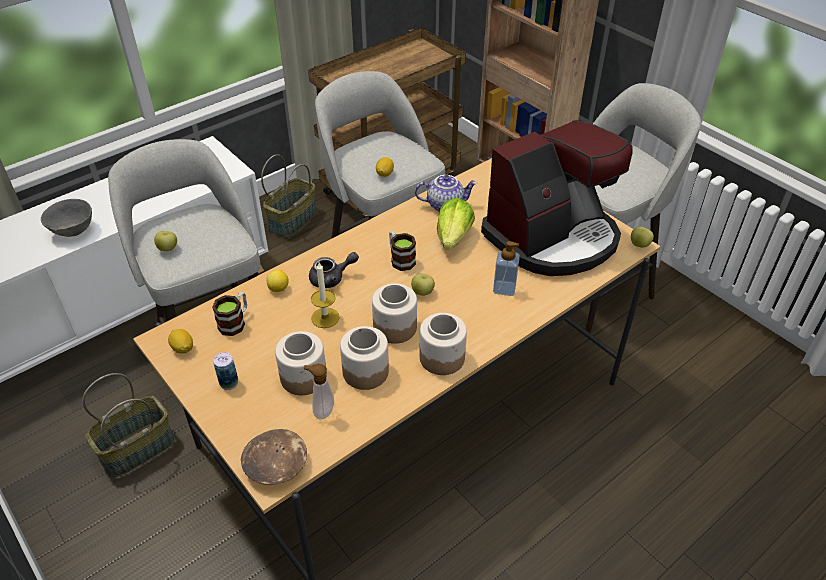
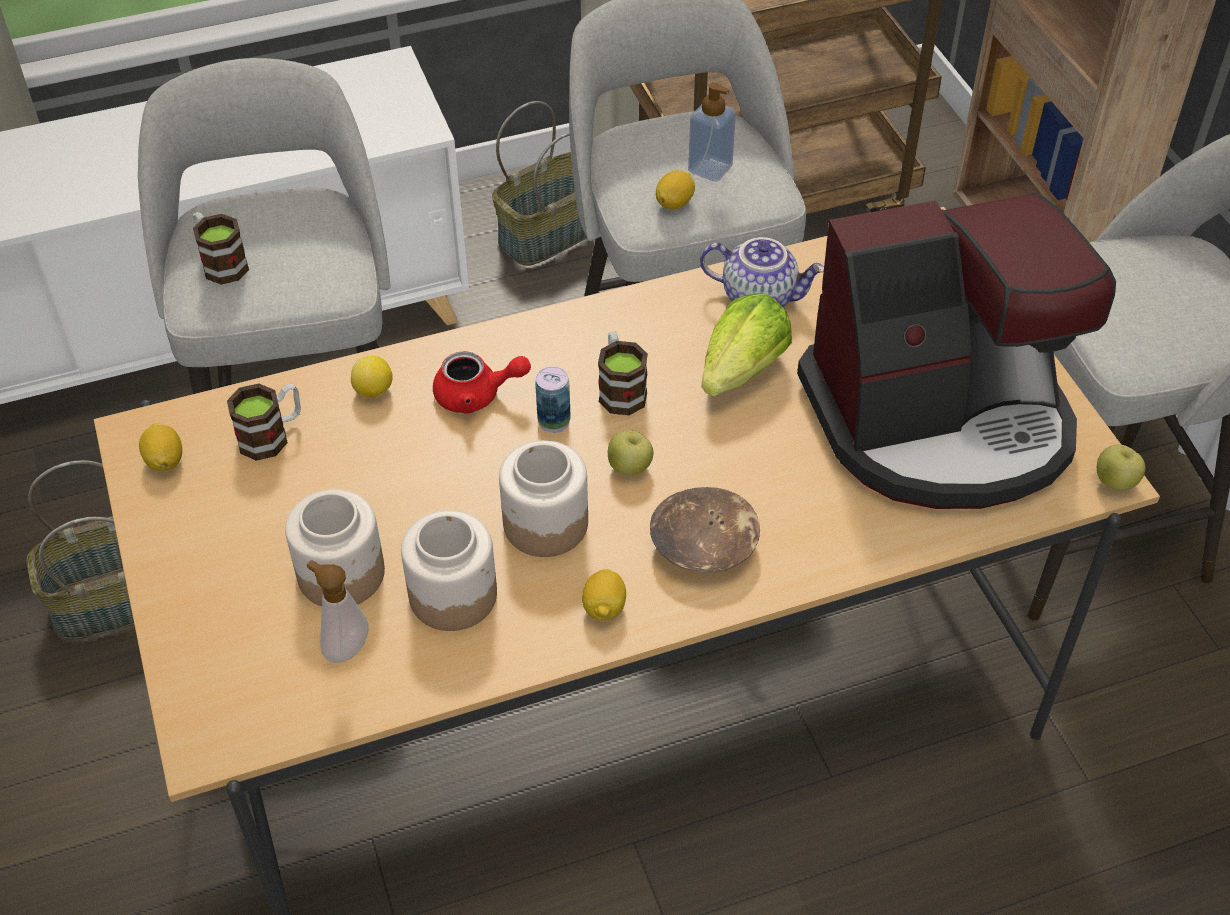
camera: 20 degrees right, 5 degrees up
grey bowl [41,199,92,237] -> none
apple [154,231,177,251] -> mug [193,212,249,284]
can [213,352,238,390] -> can moved to [535,366,571,433]
brown bowl [241,429,307,485] -> brown bowl moved to [650,487,760,572]
grey teapot [309,252,359,288] -> red teapot [433,351,531,414]
candle [311,262,339,328] -> none
jar [420,313,467,375] -> lemon [582,569,626,621]
soap dispenser [493,241,520,296] -> soap dispenser moved to [688,83,736,182]

